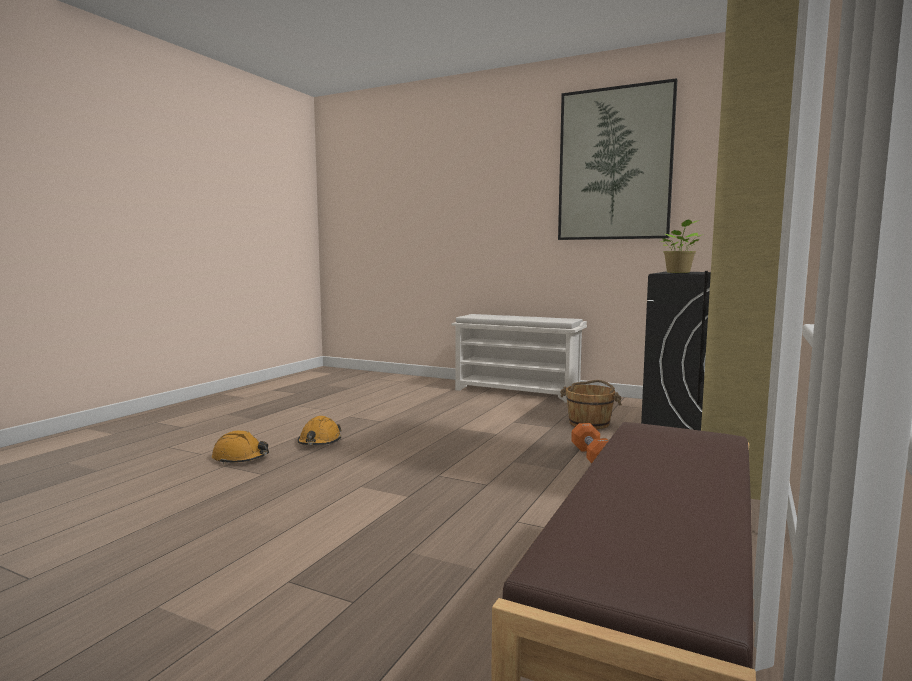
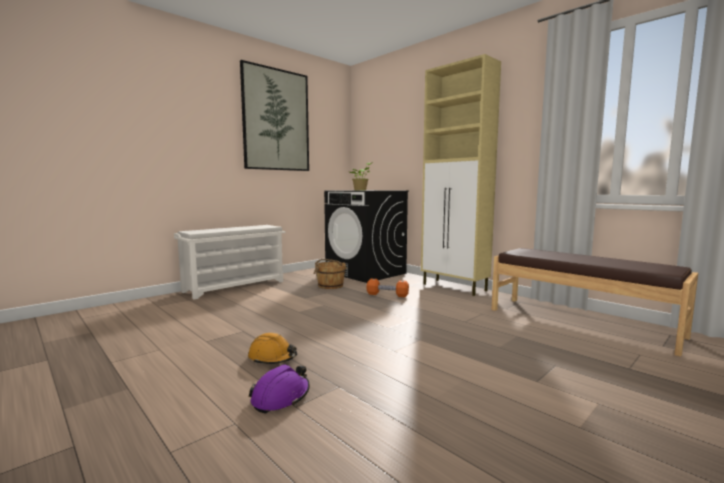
camera: 70 degrees left, 0 degrees up
orange hard hat [212,431,269,464] -> purple hard hat [249,365,310,413]

